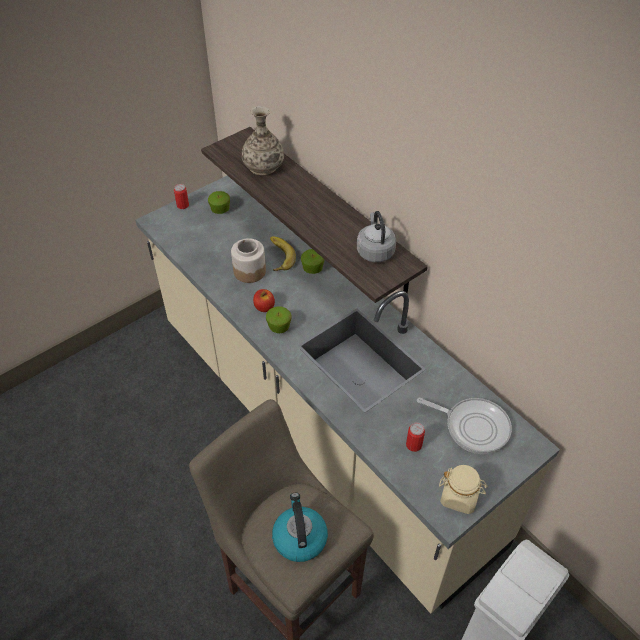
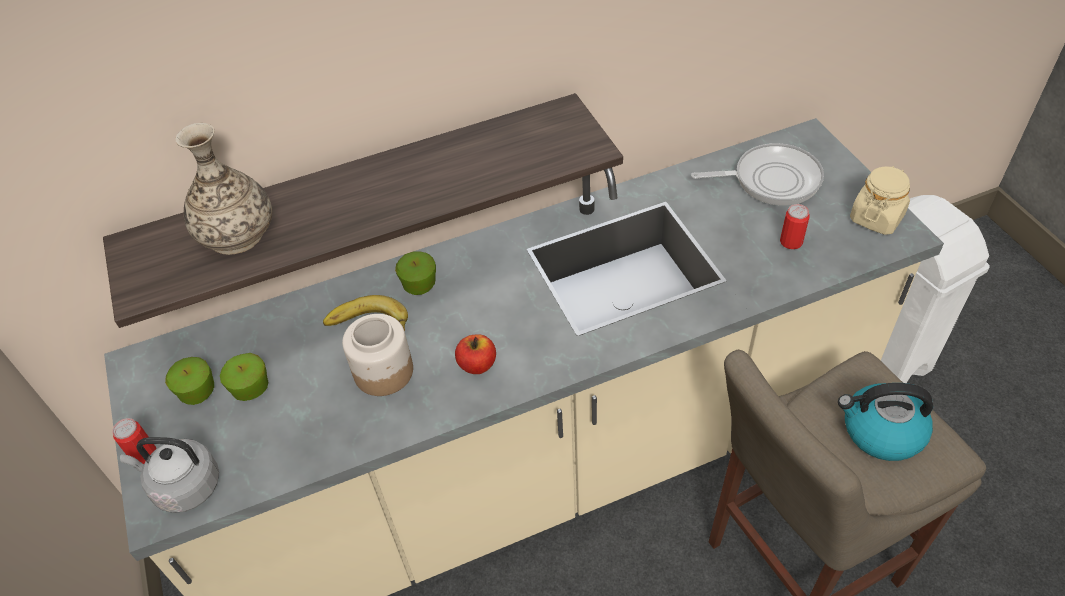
camera: 70 degrees left, 0 degrees up
apple [266,306,292,333] -> apple moved to [220,353,268,401]
grey kettle [357,211,396,262] -> grey kettle moved to [120,437,219,513]
frying pan [417,398,512,454] -> frying pan turned 45 degrees clockwise [691,143,824,206]

